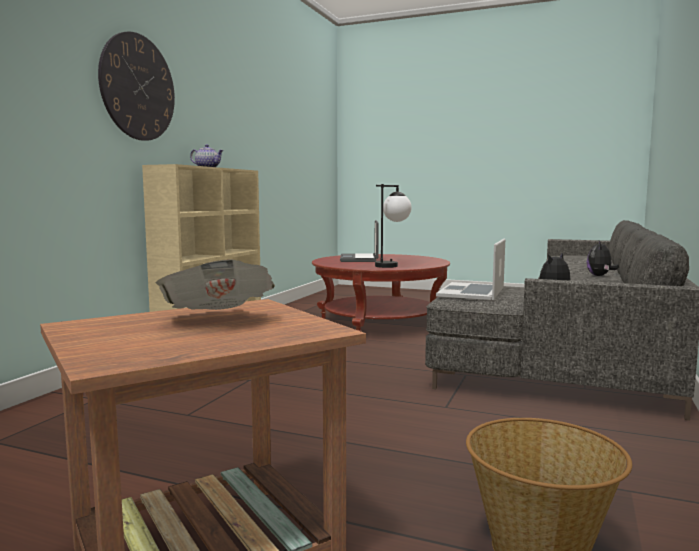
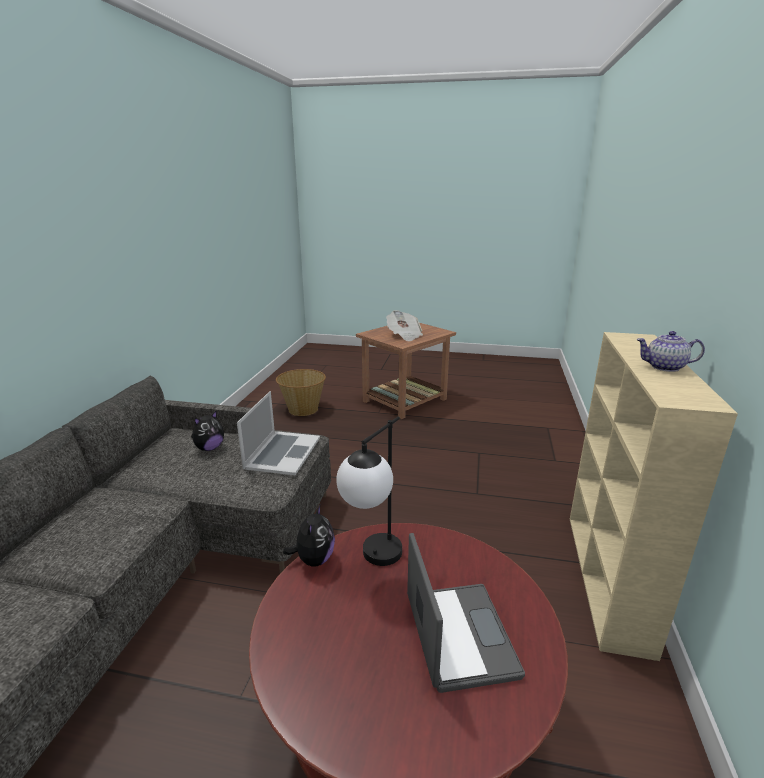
camera: 170 degrees right, 15 degrees up
wall clock [98,31,175,141] -> none
plush toy [587,241,619,276] -> plush toy moved to [283,505,335,567]

